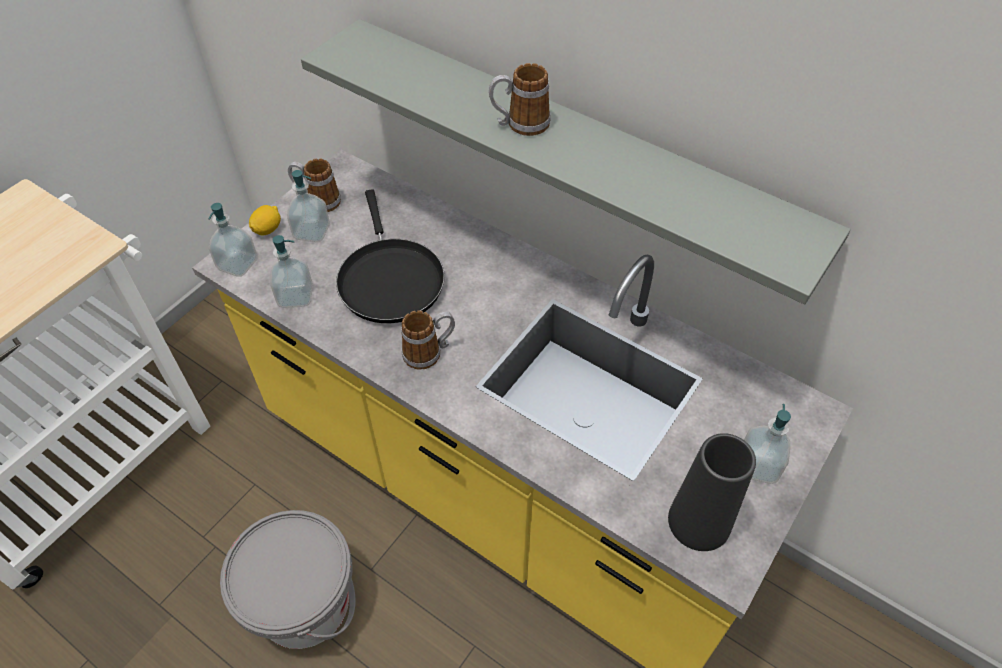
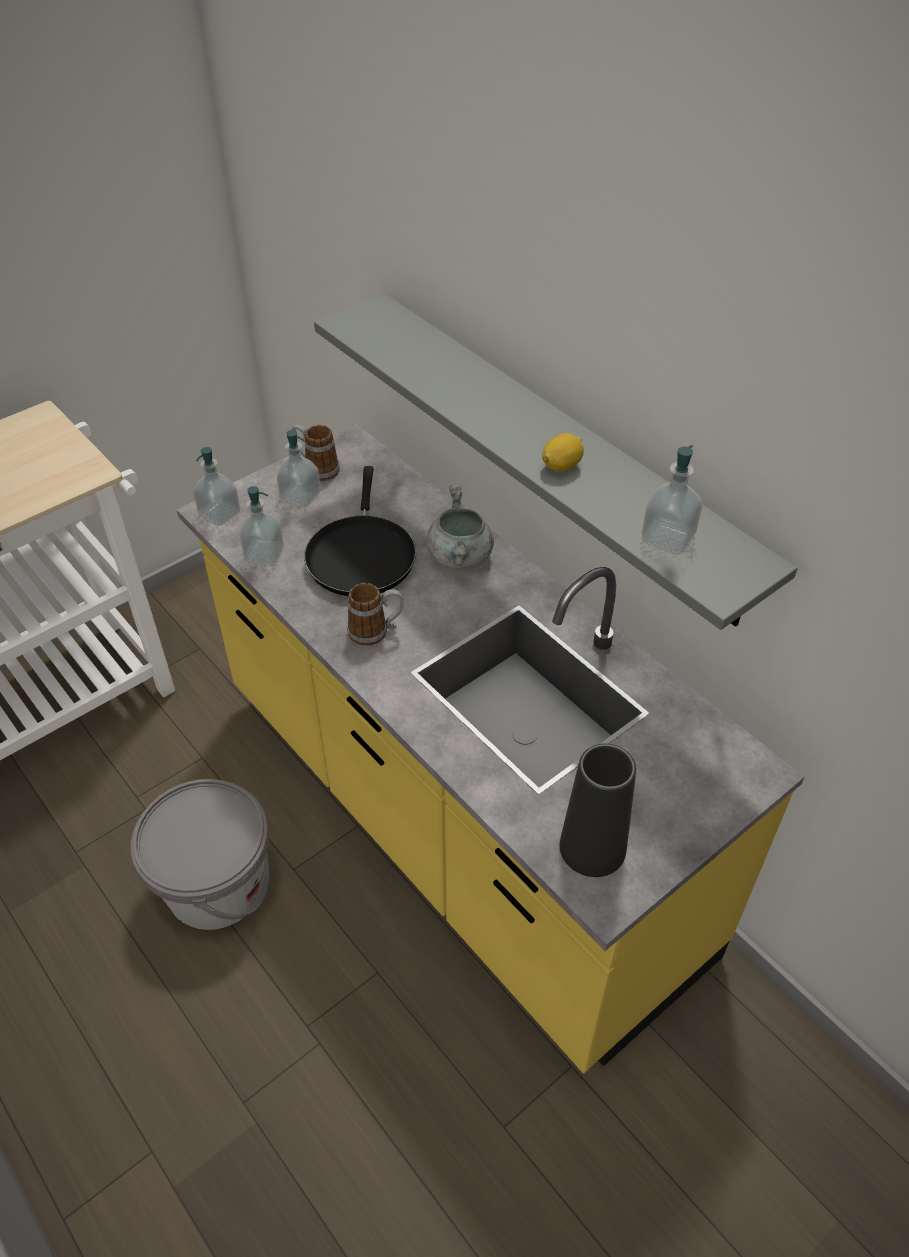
camera: 15 degrees right, 5 degrees down
lemon [249,205,281,235] -> lemon moved to [542,433,584,472]
mug [489,63,551,136] -> none
soap dispenser [744,404,791,484] -> soap dispenser moved to [642,445,702,554]
none -> grey cooking pot [427,485,494,569]

